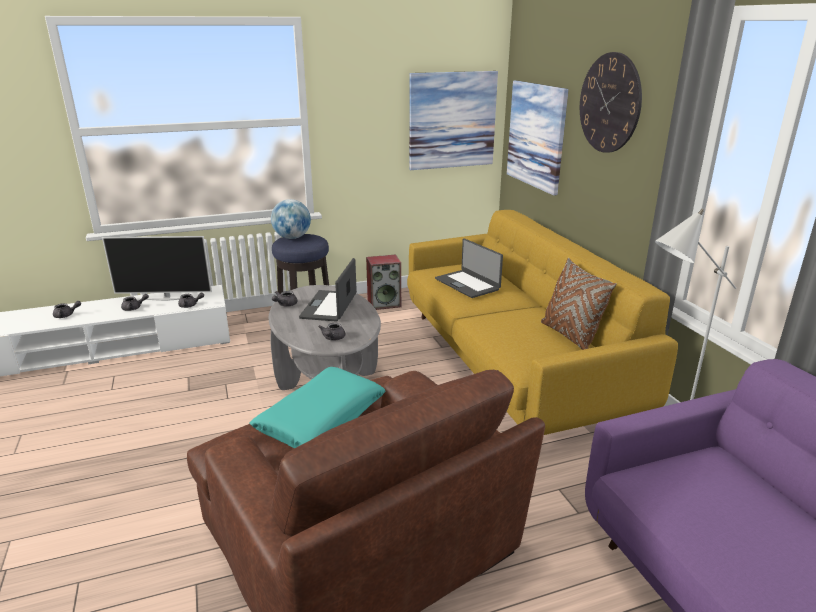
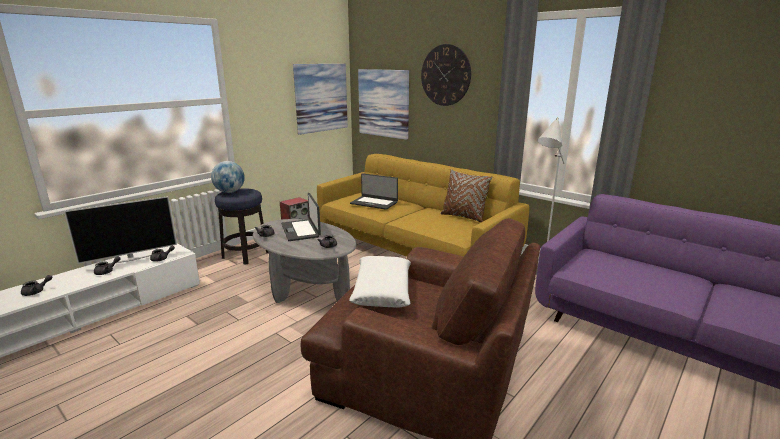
camera: 30 degrees left, 5 degrees down
turquoise pillow [249,367,386,449] -> white pillow [349,256,411,308]

